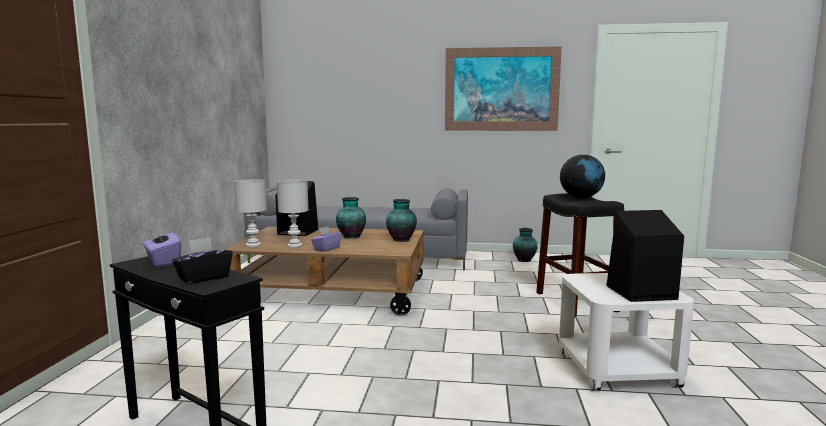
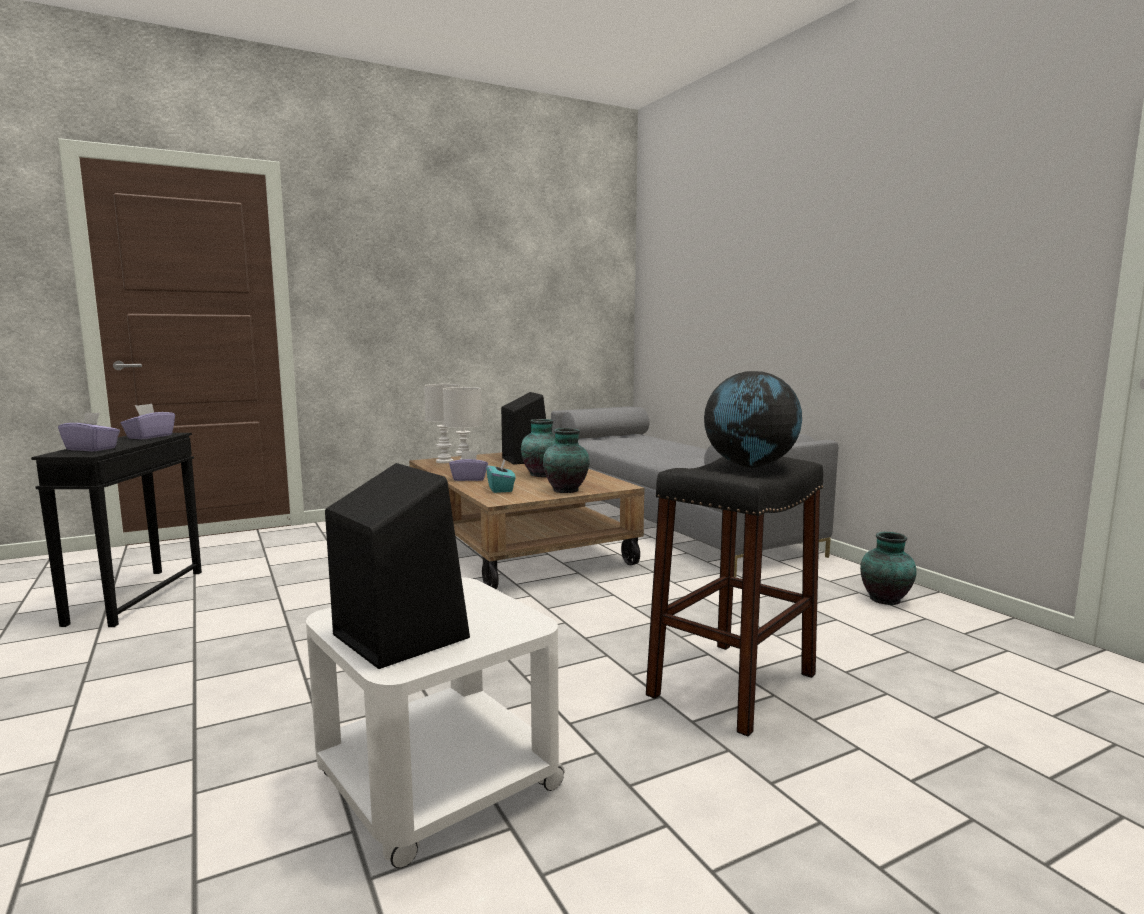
camera: 55 degrees right, 0 degrees up
black tissue box [172,237,233,284] -> purple tissue box [58,412,120,452]
picture [445,46,562,131] -> none
none -> turquoise tissue box [486,459,516,493]

